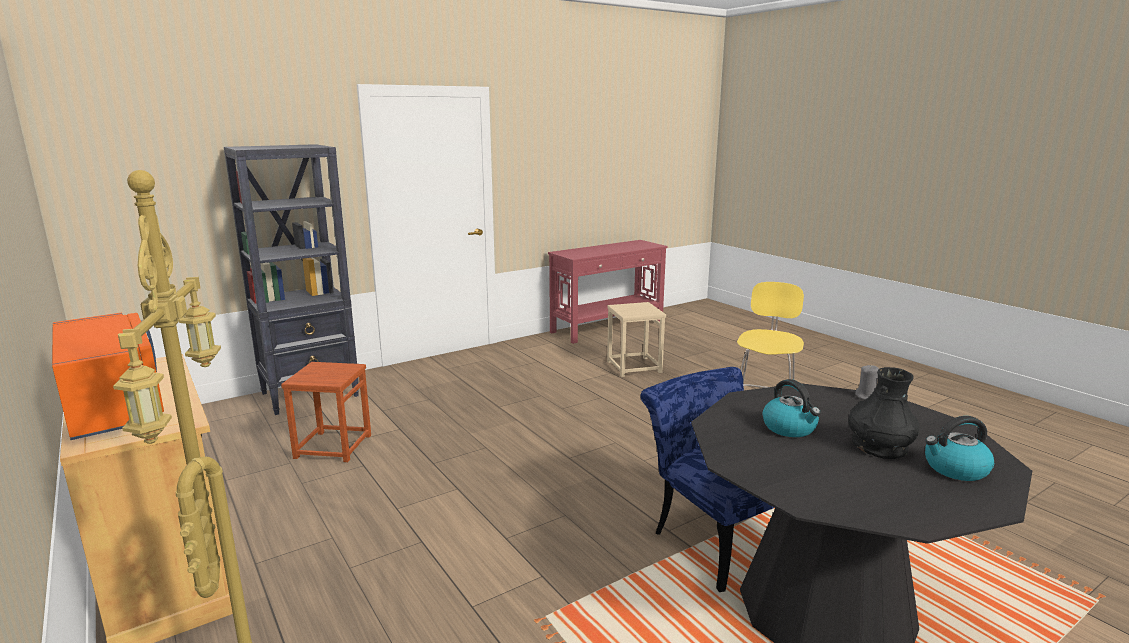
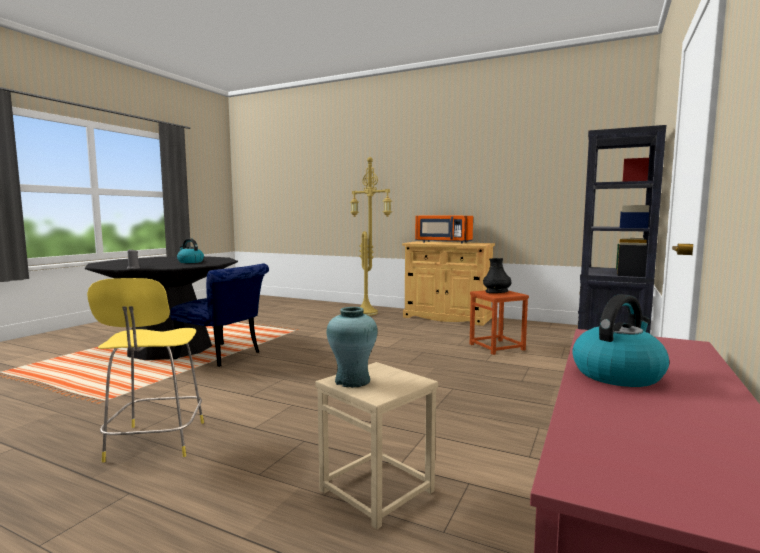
camera: 150 degrees right, 10 degrees down
black vase [848,367,920,459] -> black vase moved to [483,258,511,293]
kettle [925,416,994,481] -> kettle moved to [572,294,669,387]
none -> turquoise vase [327,307,378,388]

